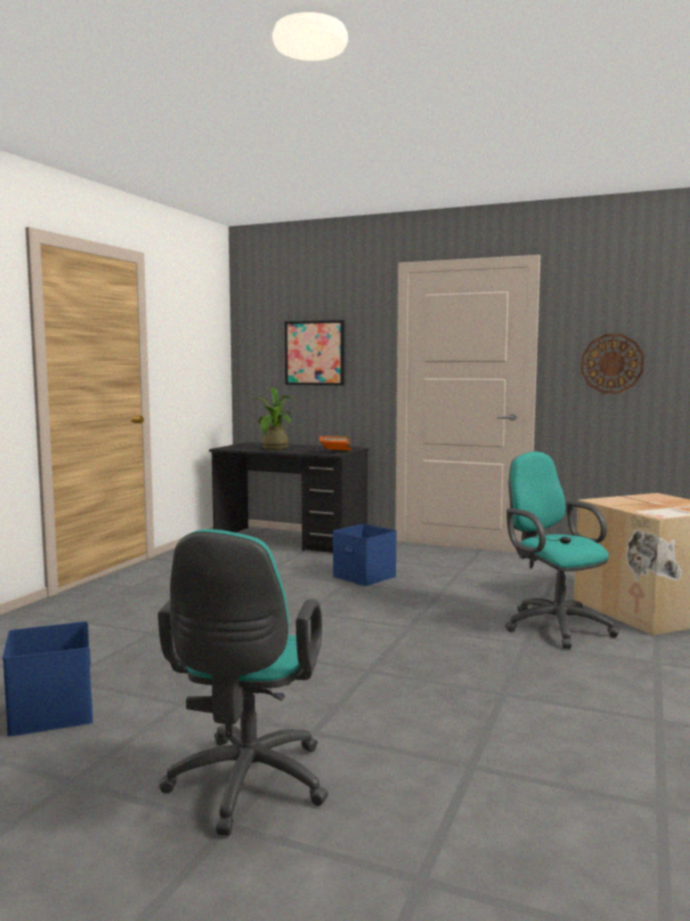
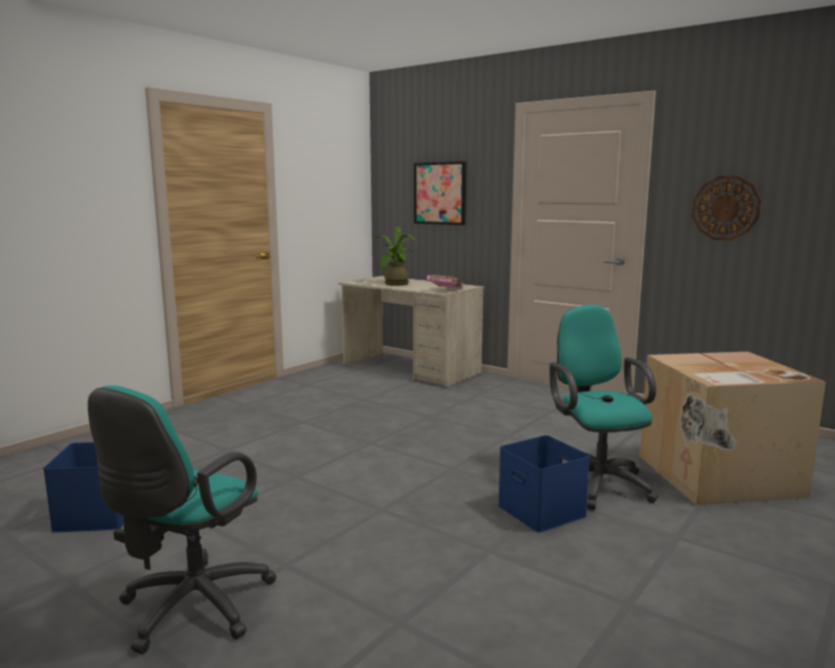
camera: 15 degrees right, 5 degrees up
black desk [209,442,368,553] -> beige desk [338,276,484,387]
orange book [319,436,352,451] -> pink book [427,275,464,289]
blue storage box [333,524,397,586] -> blue storage box moved to [498,435,590,533]

